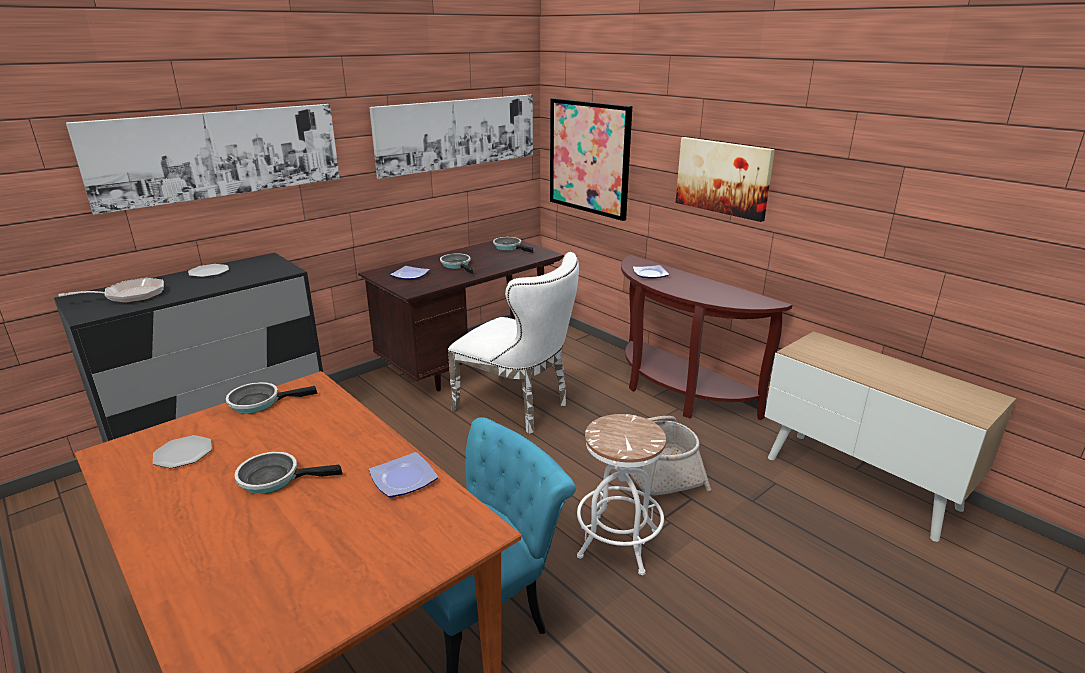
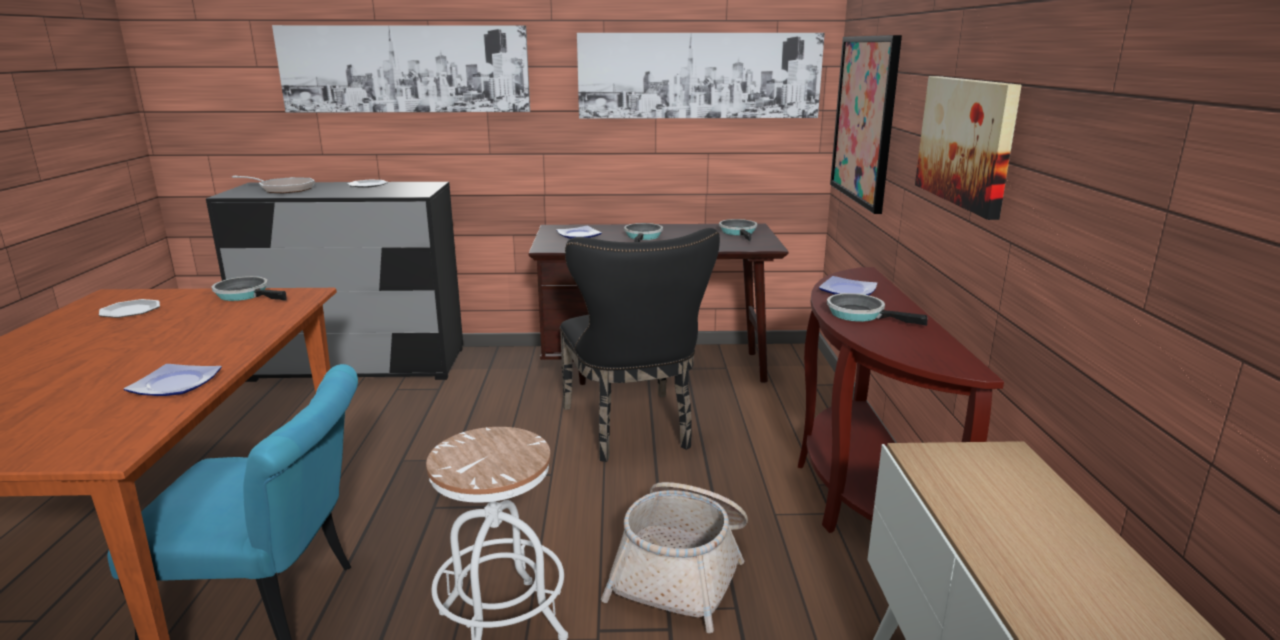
camera: 40 degrees right, 5 degrees down
frying pan [234,452,343,494] -> frying pan moved to [827,293,927,326]
white chair [448,252,579,434] -> black chair [560,228,720,462]

